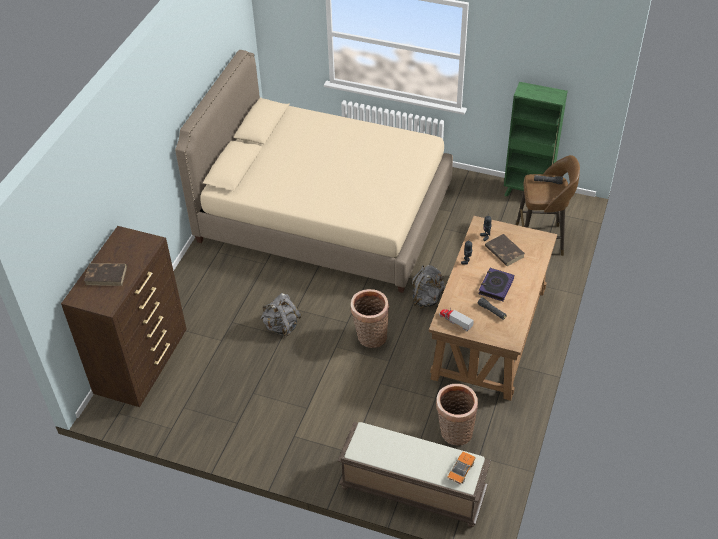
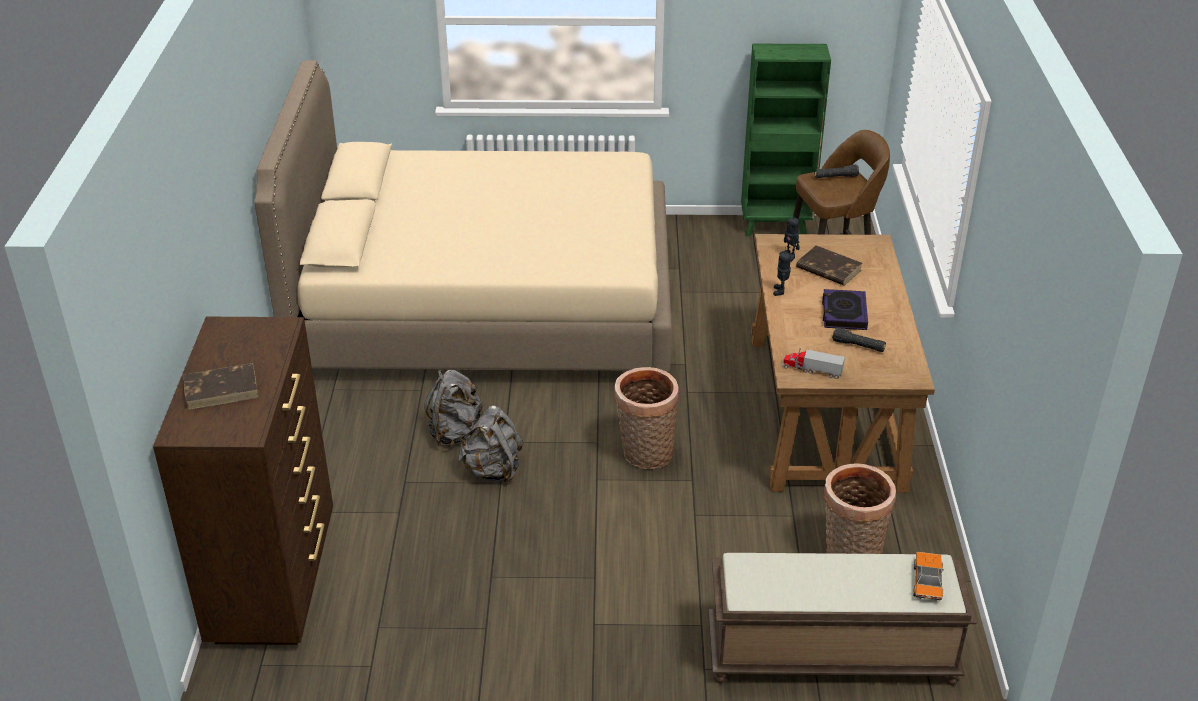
camera: 20 degrees left, 10 degrees down
grey backpack [412,265,445,308] -> grey backpack moved to [424,370,483,447]

